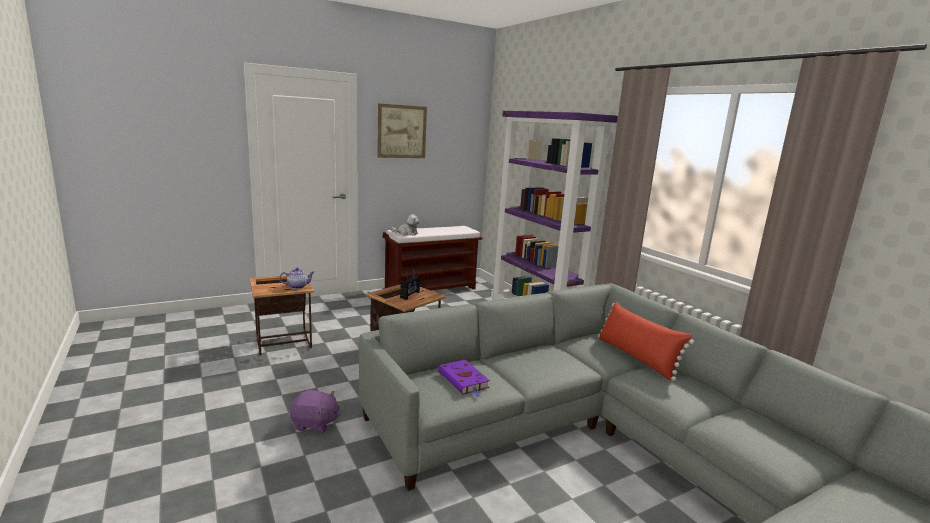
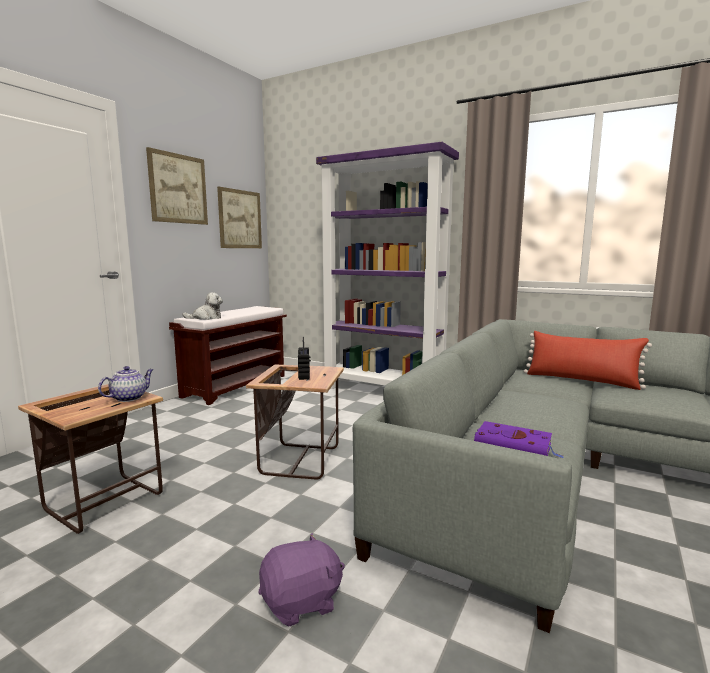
camera: 30 degrees left, 5 degrees down
none -> picture [217,187,262,248]

